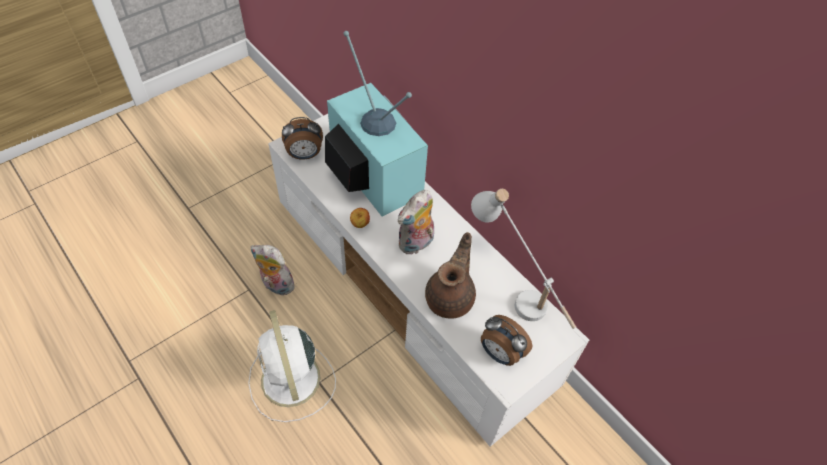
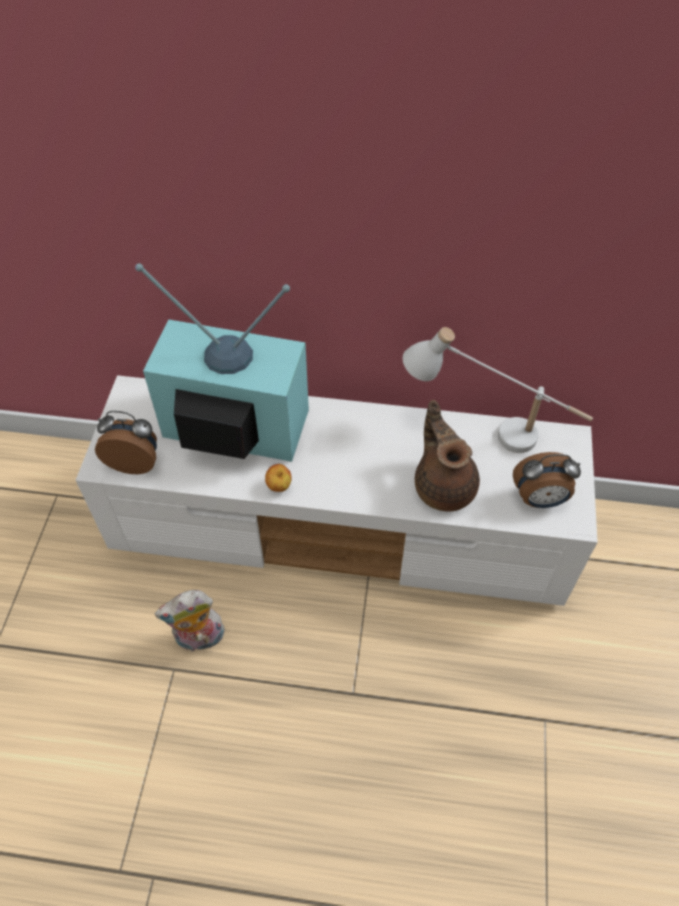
camera: 40 degrees left, 0 degrees up
white fan [248,310,336,422] -> none
alarm clock [282,117,323,160] -> alarm clock turned 120 degrees counterclockwise [95,411,157,474]
plush toy [398,190,434,254] -> none

